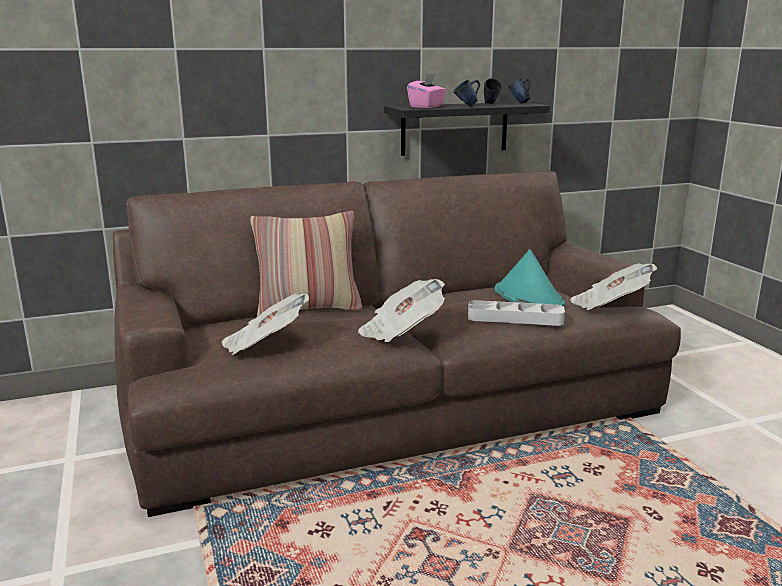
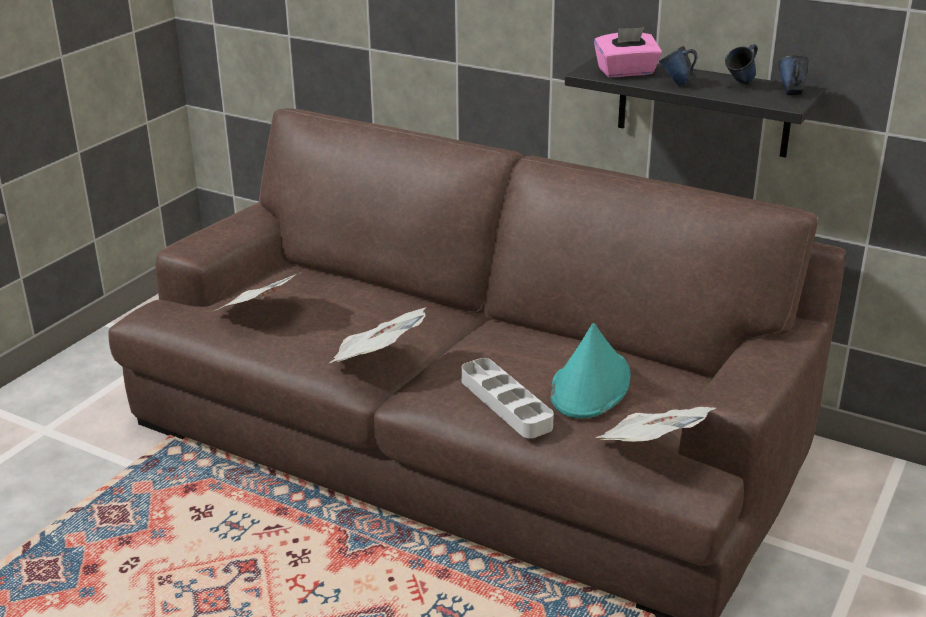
camera: 50 degrees right, 10 degrees up
pillow [250,211,362,317] -> none

